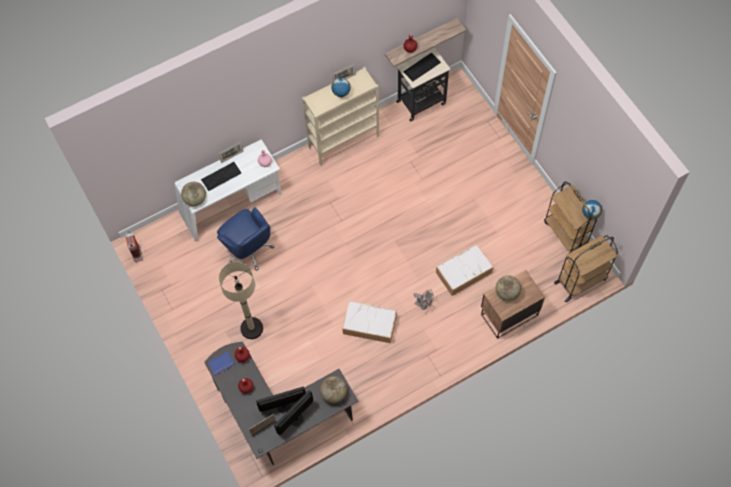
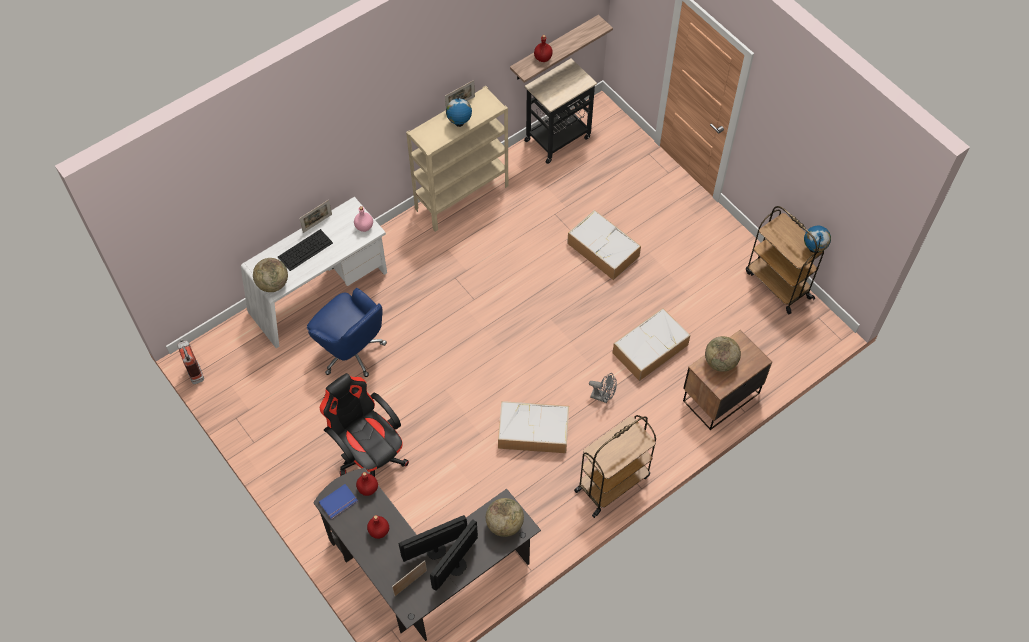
camera: 10 degrees left, 5 degrees down
beige floor lamp [219,261,263,339] -> black office chair [320,373,409,477]
keyboard [403,53,441,81] -> none
brown cart [554,235,618,303] -> brown cart moved to [574,415,656,518]
none -> storage box [567,210,641,280]

